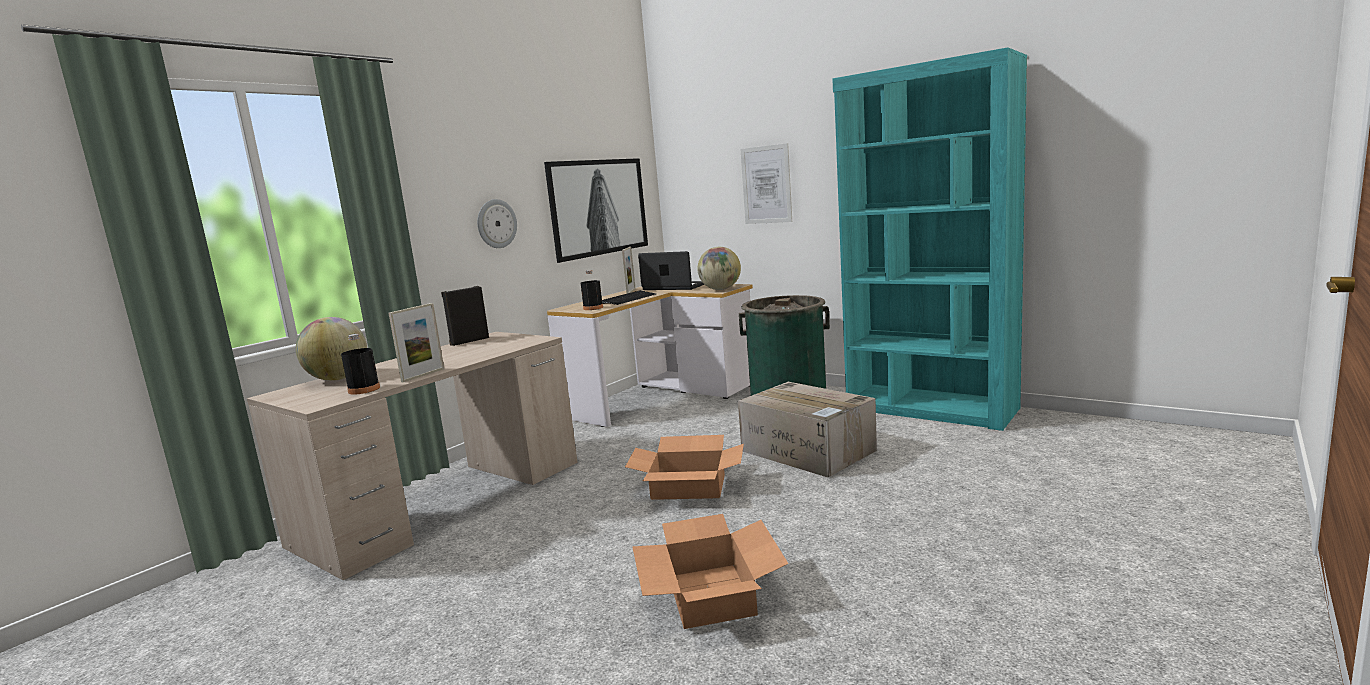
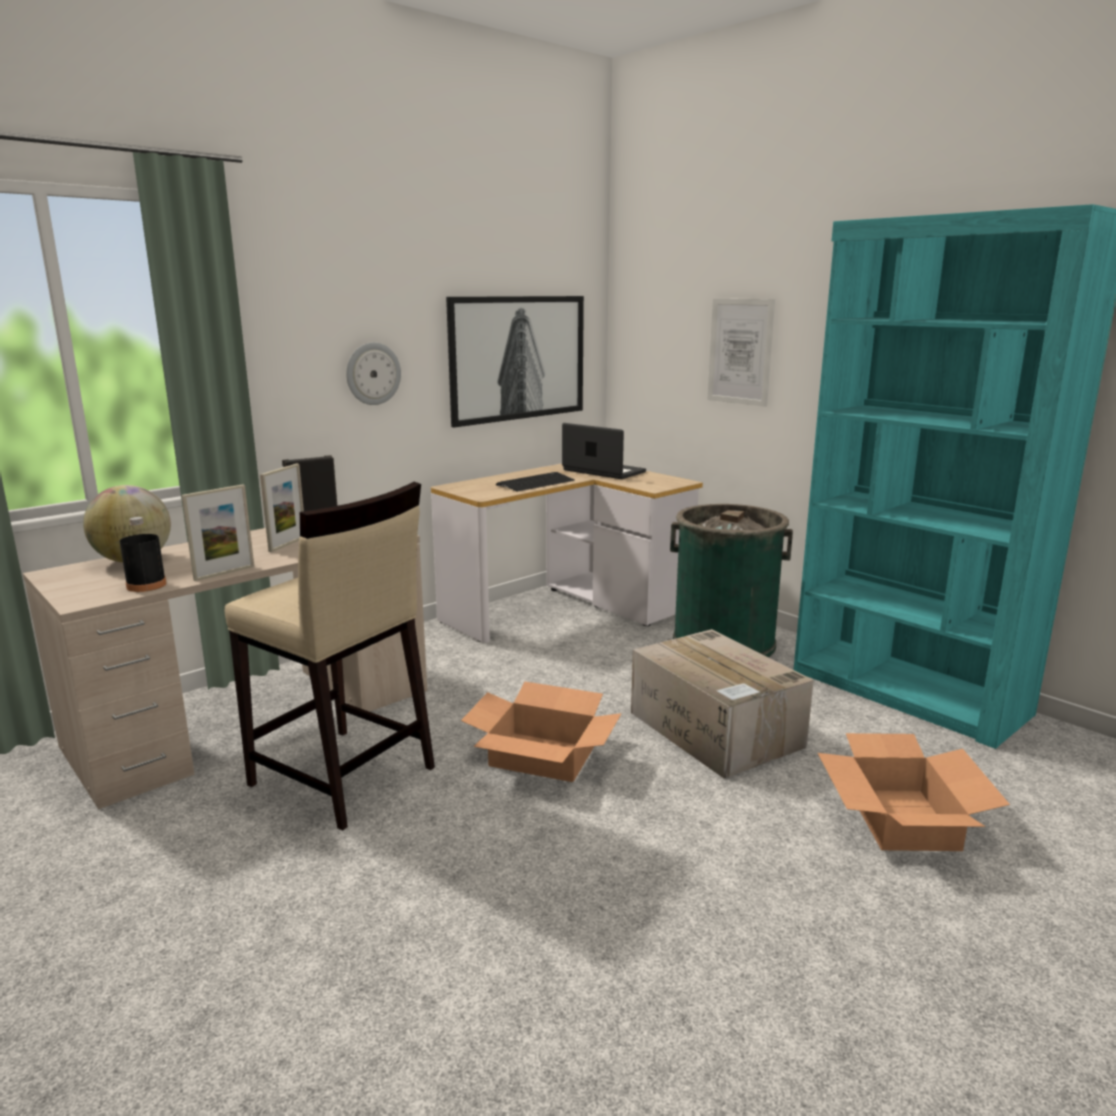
camera: 10 degrees right, 5 degrees up
black bottle [581,270,603,310] -> none
picture frame [622,247,636,293] -> picture frame moved to [260,464,304,552]
cardboard box [632,514,789,629] -> cardboard box moved to [818,733,1010,851]
globe [697,247,741,290] -> none
none -> beige stool [225,482,435,831]

